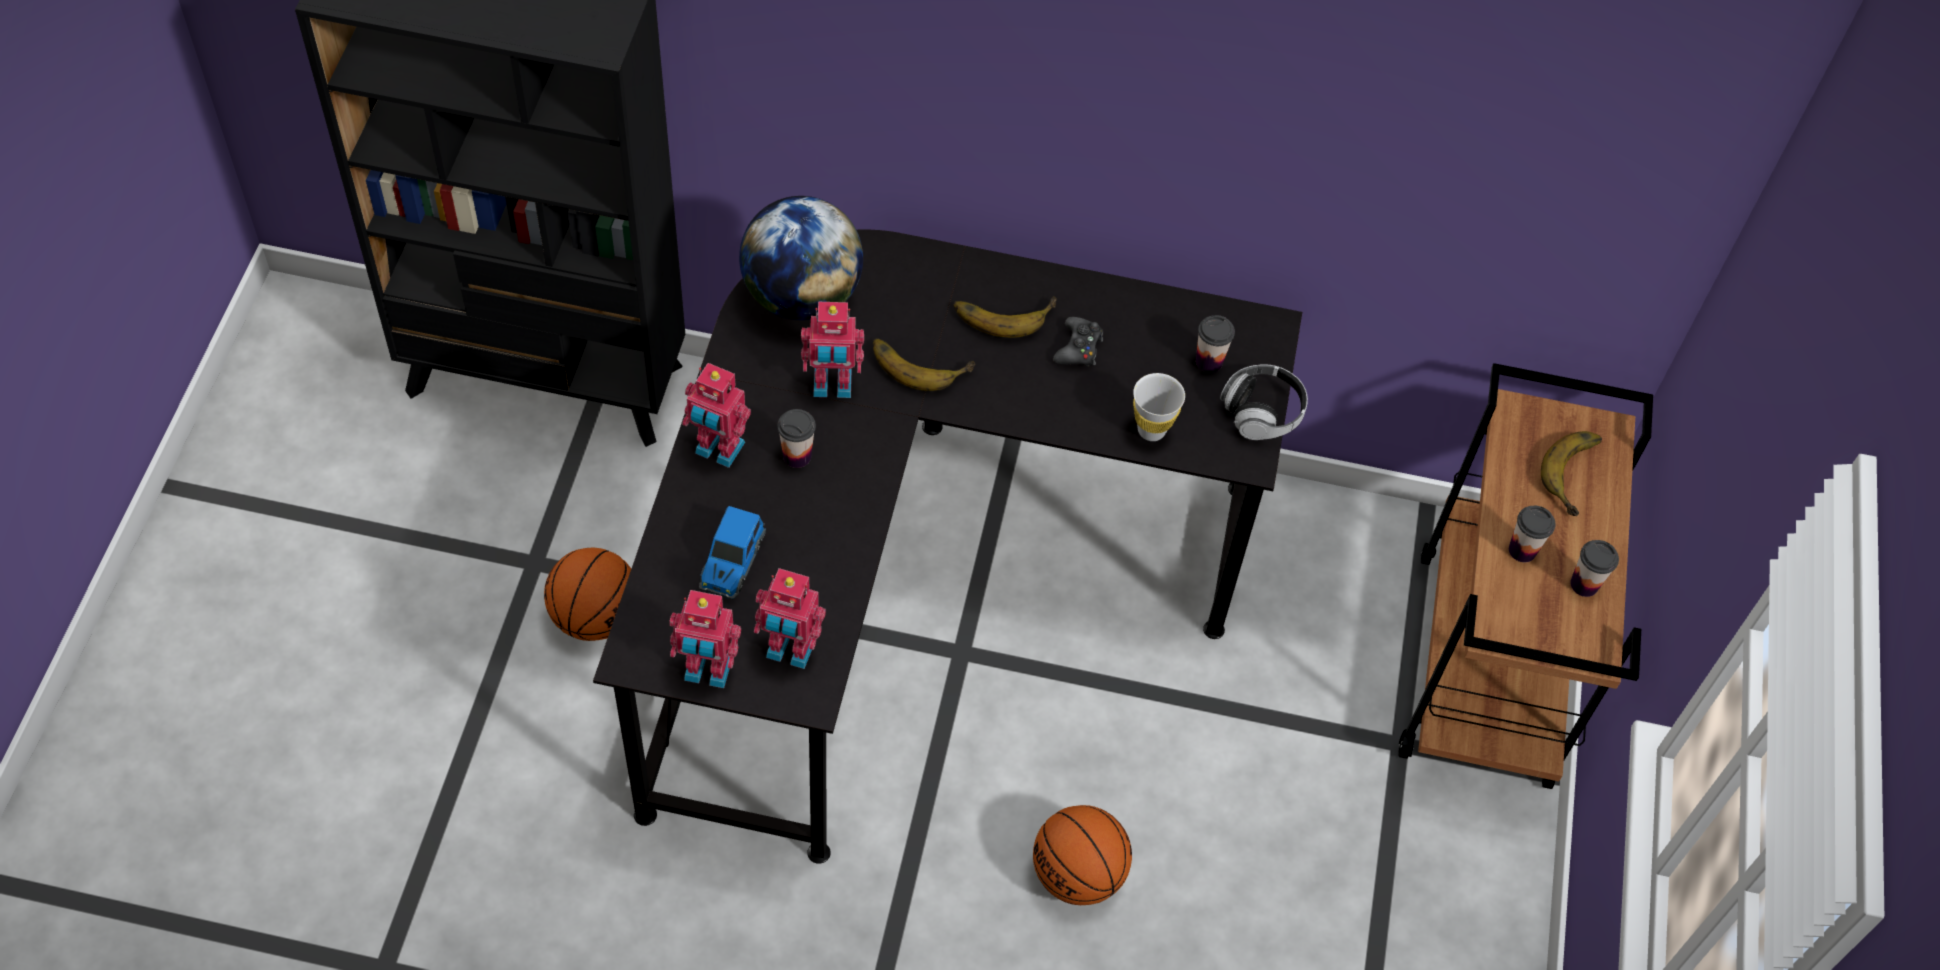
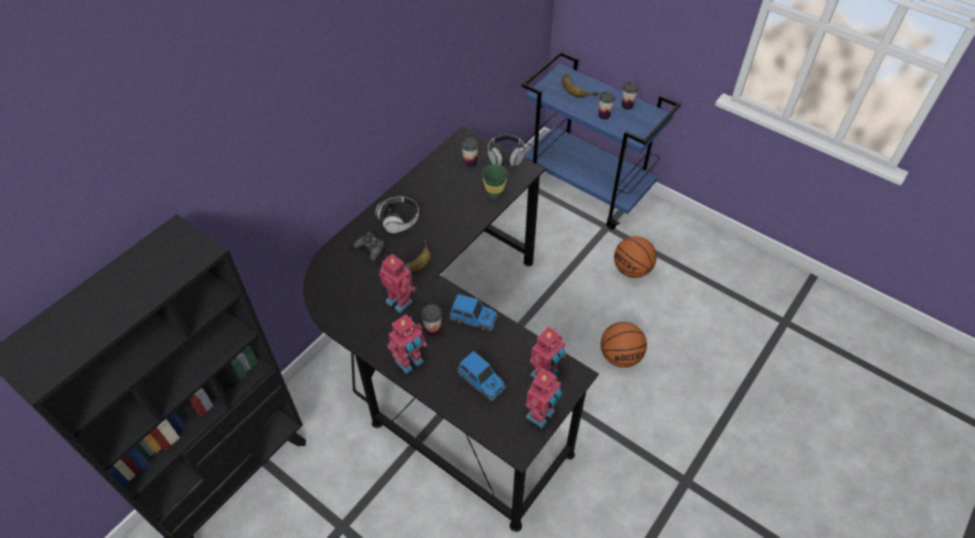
camera: 60 degrees left, 5 degrees down
basketball [544,547,631,641] -> basketball moved to [614,236,657,278]
globe [739,196,863,320] -> none
toy robot [801,302,864,398] -> toy robot turned 75 degrees counterclockwise [379,254,416,313]
banana [953,296,1057,338] -> headphones [375,196,419,233]
black game controller [1053,317,1103,366] -> black game controller moved to [354,232,385,261]
white cup [1133,373,1185,441] -> green cup [482,164,508,199]
brown cart [1398,363,1653,789] -> blue cart [521,51,681,230]
none -> toy car [450,294,498,330]

